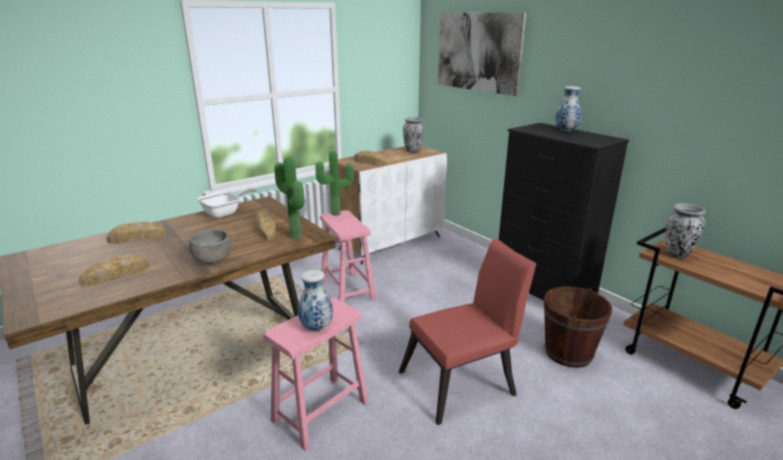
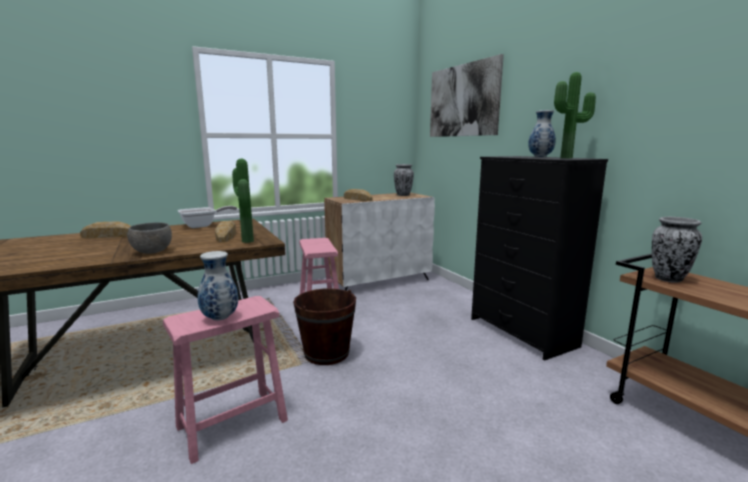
camera: 10 degrees right, 10 degrees down
bread [79,254,149,287] -> none
potted plant [316,151,354,216] -> potted plant moved to [554,72,596,158]
red chair [399,238,537,425] -> none
brown bucket [544,286,612,368] -> brown bucket moved to [293,289,356,365]

